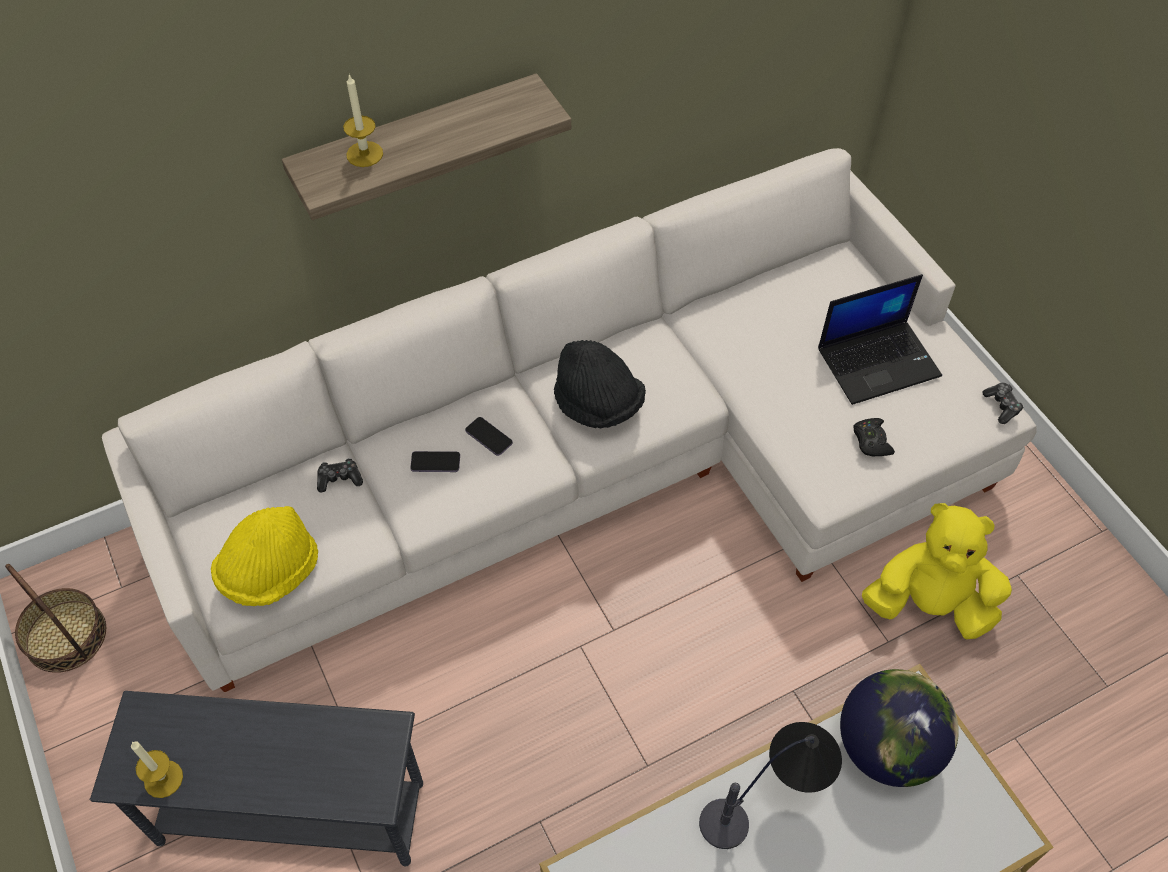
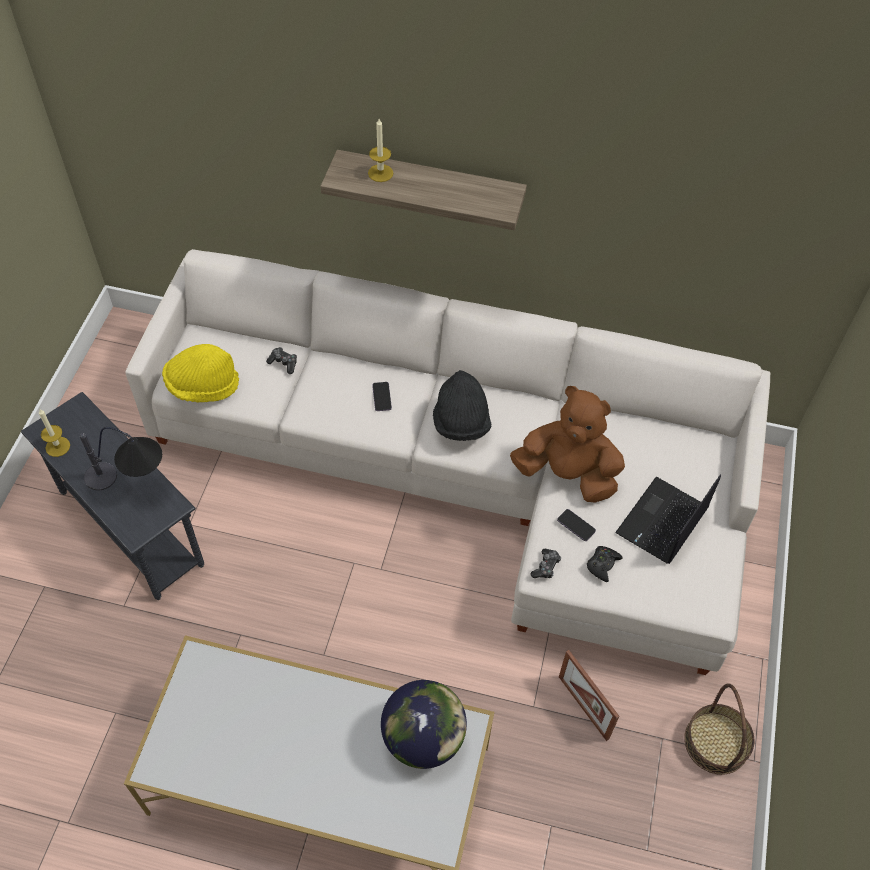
camera: 40 degrees right, 0 degrees up
basket [5,564,106,673] -> basket moved to [684,683,754,775]
phone [410,451,460,472] -> phone moved to [557,509,596,541]
table lamp [699,722,842,849] -> table lamp moved to [80,427,162,490]
laptop [818,274,942,405] -> laptop turned 105 degrees clockwise [615,474,721,564]
yellow plush toy [862,503,1012,639] -> picture frame [559,650,619,741]
game controller [982,383,1024,424] -> game controller moved to [530,549,561,578]
none -> brown plush toy [510,386,625,503]

